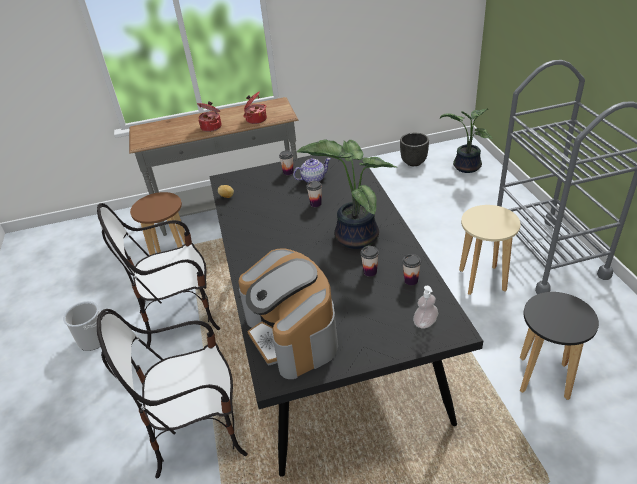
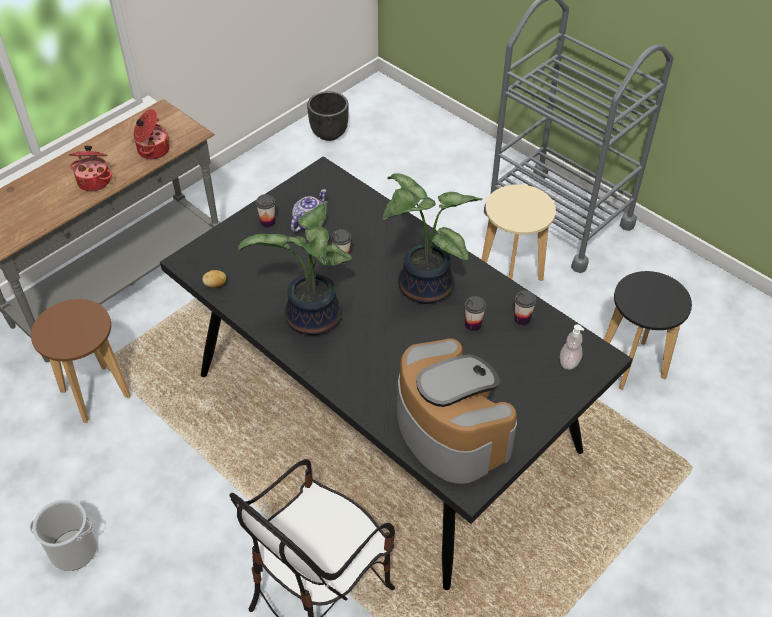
camera: 35 degrees left, 10 degrees up
chair [97,203,220,349] -> none
coffee machine [238,249,338,379] -> coffee machine turned 150 degrees counterclockwise [397,338,517,484]
potted plant [440,109,493,173] -> potted plant moved to [238,201,352,335]

